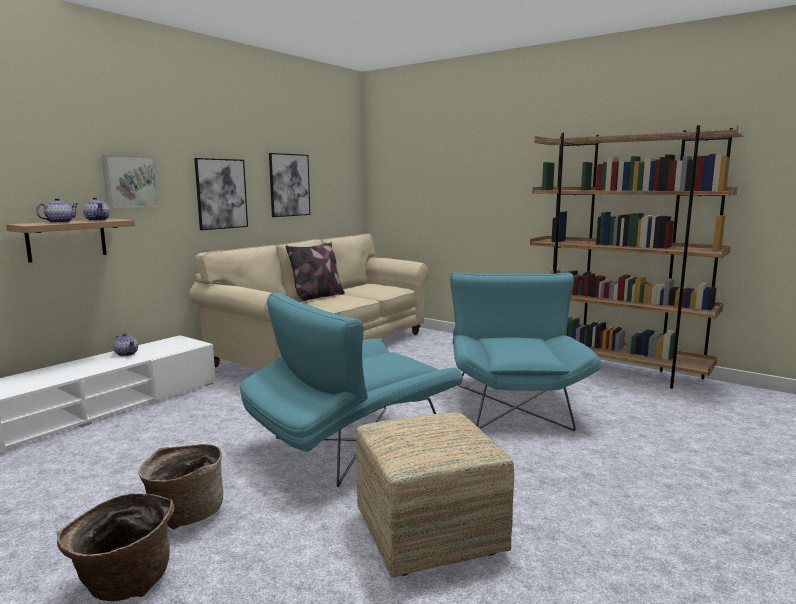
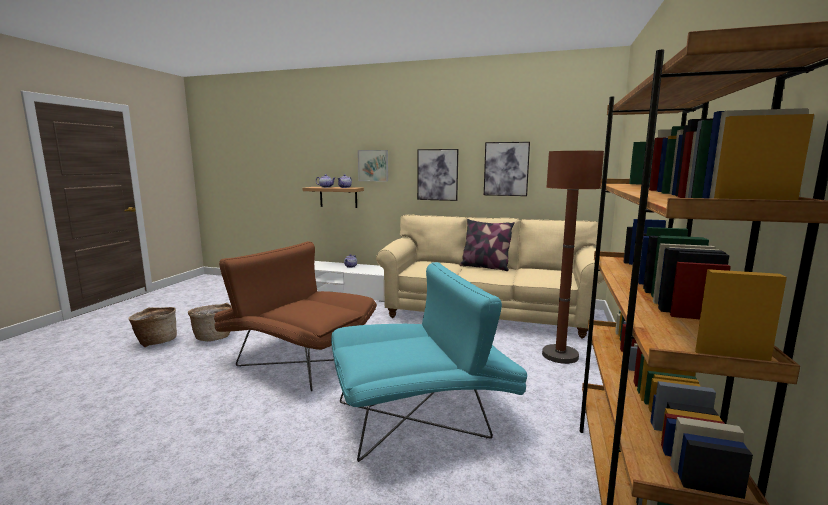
camera: 70 degrees right, 0 degrees up
turquoise armchair [239,292,463,487] -> brown armchair [214,241,377,391]
ottoman [356,412,514,577] -> none
none -> brown floor lamp [542,150,604,364]

